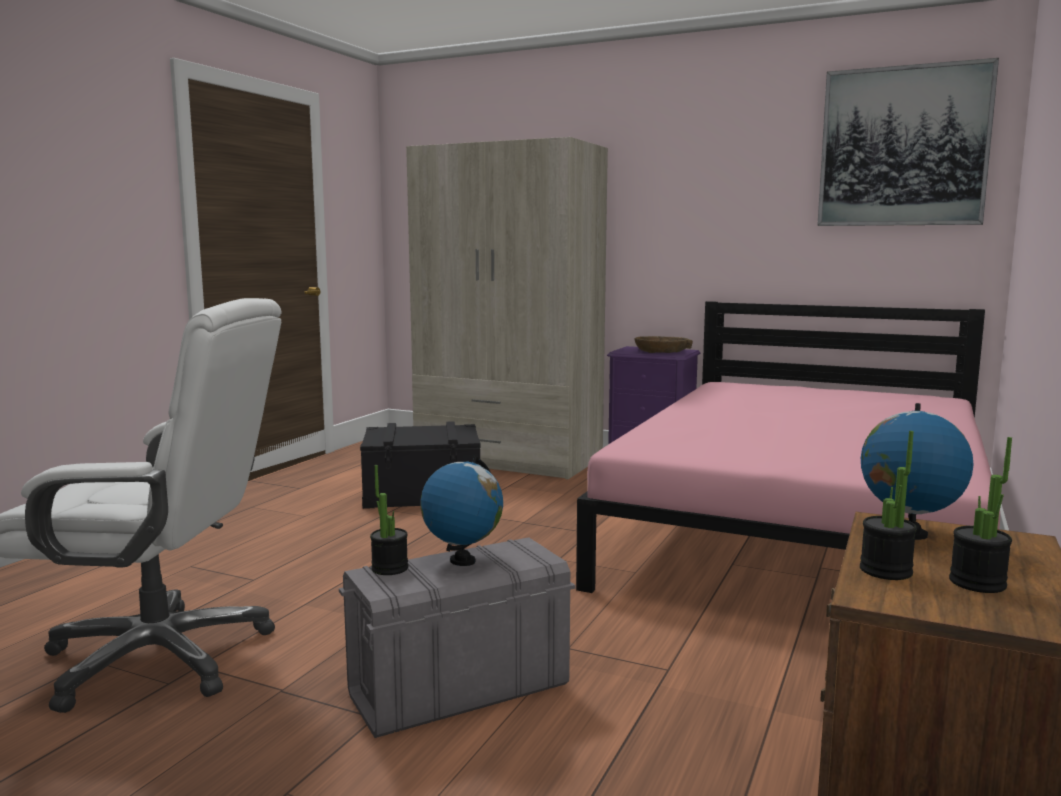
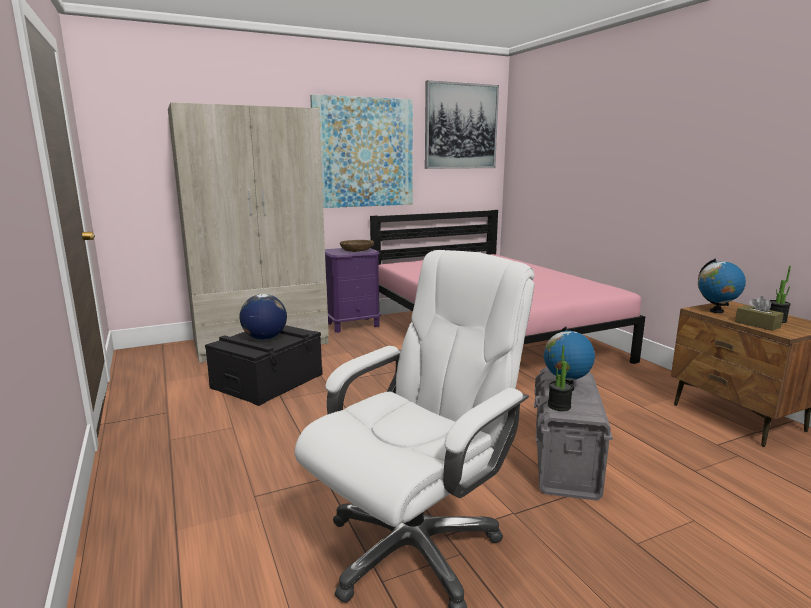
camera: 50 degrees left, 5 degrees up
potted plant [860,431,917,580] -> brown tissue box [735,296,784,331]
none -> globe [240,294,287,340]
none -> picture [310,94,413,208]

